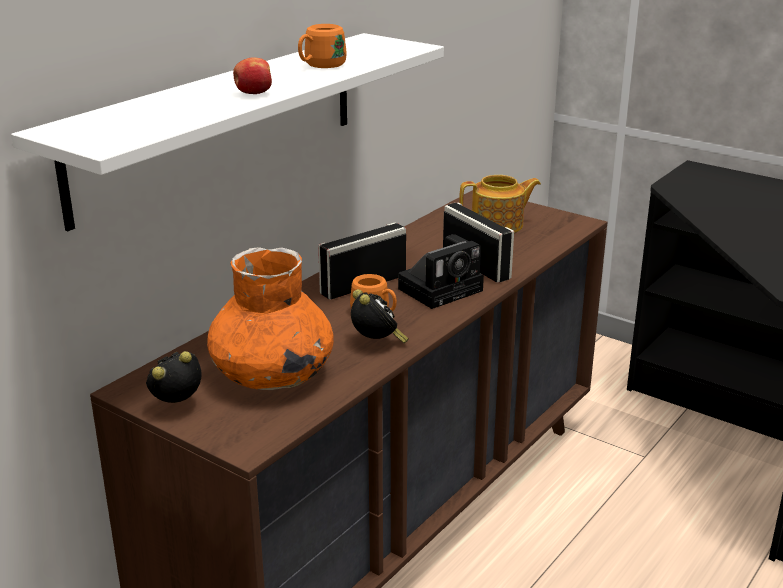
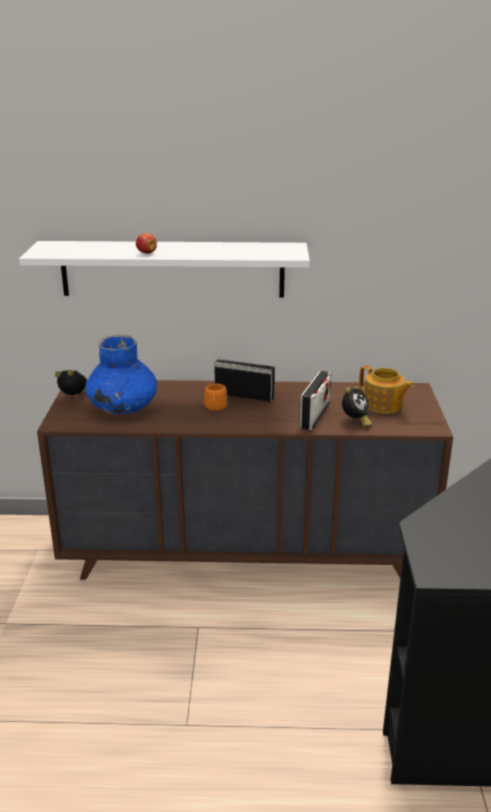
camera: 55 degrees right, 0 degrees up
orange vase [207,247,334,390] -> blue vase [85,335,157,414]
orange mug [298,24,347,68] -> none
alarm clock [351,289,409,344] -> alarm clock moved to [342,386,372,427]
camera [398,234,484,309] -> none

